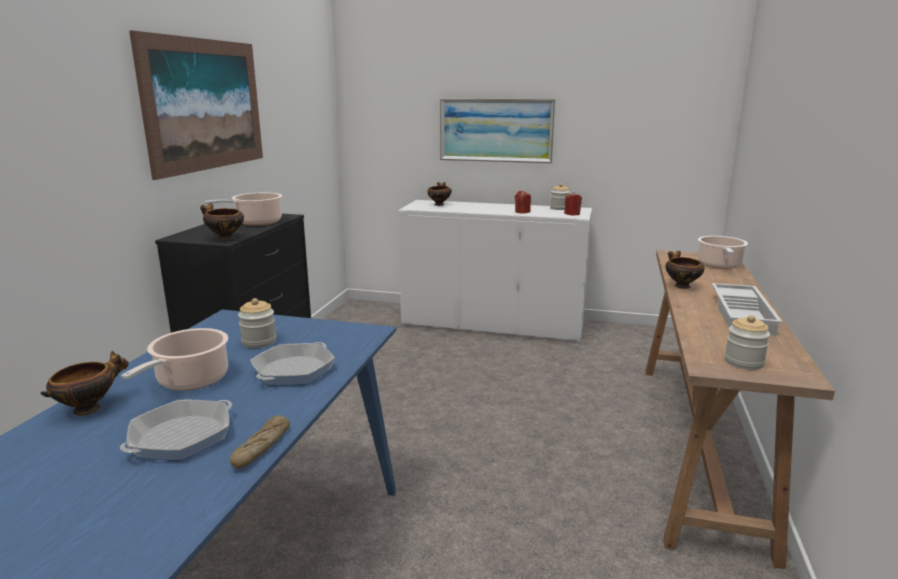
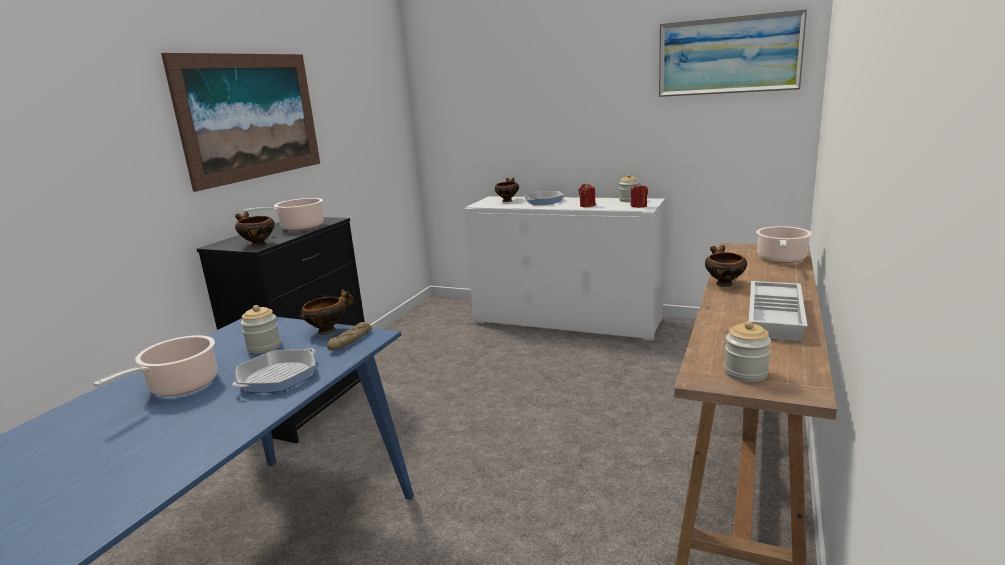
camera: 10 degrees right, 0 degrees up
bowl [41,351,128,416] -> bowl moved to [298,289,354,335]
frying pan [120,400,232,460] -> frying pan moved to [524,191,564,205]
bread [230,415,290,468] -> bread moved to [327,322,372,350]
picture [440,98,555,163] -> picture moved to [659,9,807,97]

